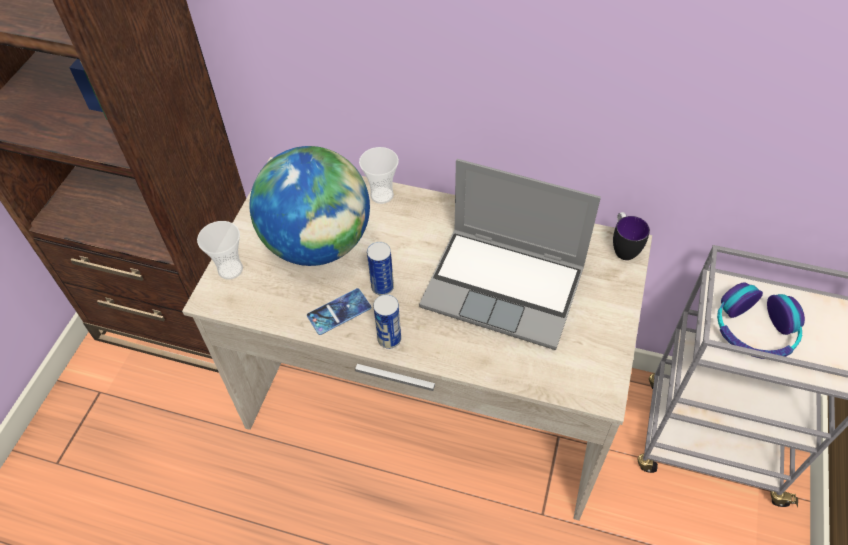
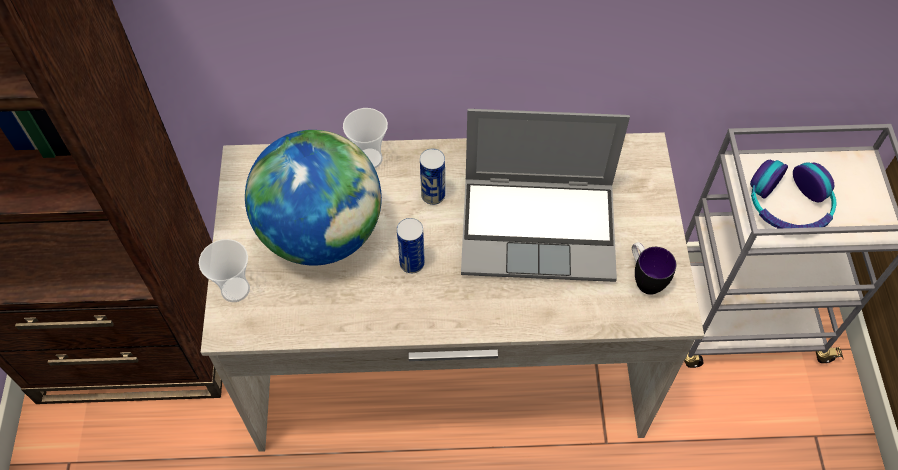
camera: 20 degrees left, 5 degrees up
phone [307,288,371,335] -> none
can [373,294,401,349] -> can moved to [420,149,445,205]
mug [613,212,650,260] -> mug moved to [632,242,676,295]

